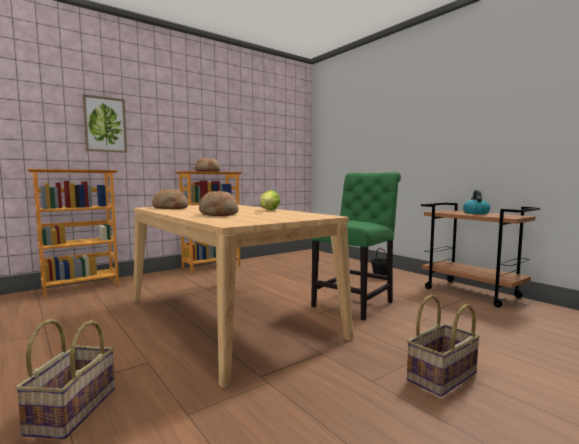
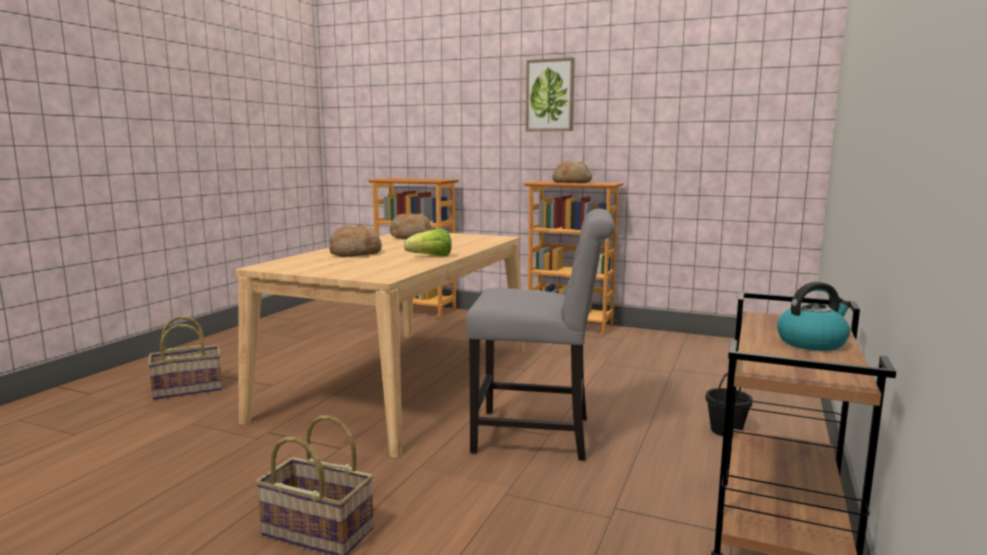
camera: 60 degrees right, 5 degrees up
picture [83,94,127,153] -> picture moved to [526,57,575,131]
green chair [311,172,401,321] -> grey chair [466,209,615,461]

